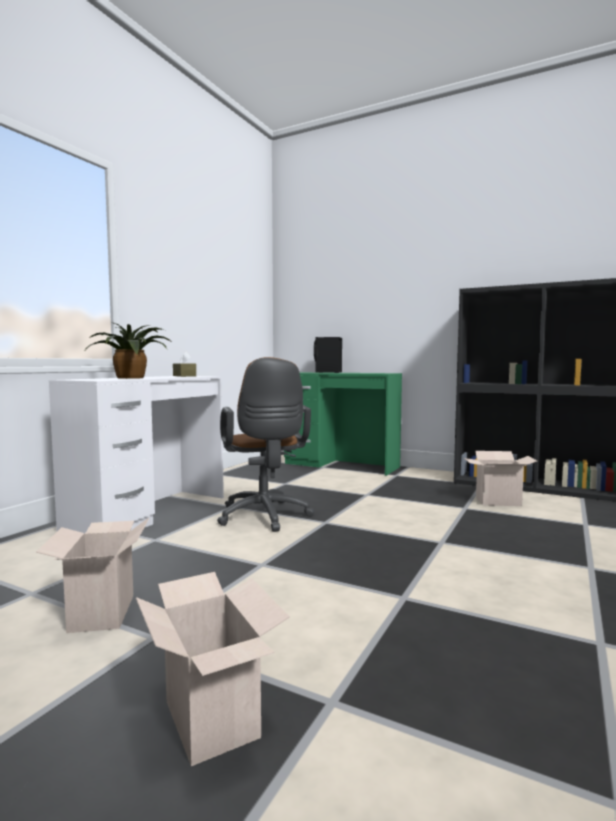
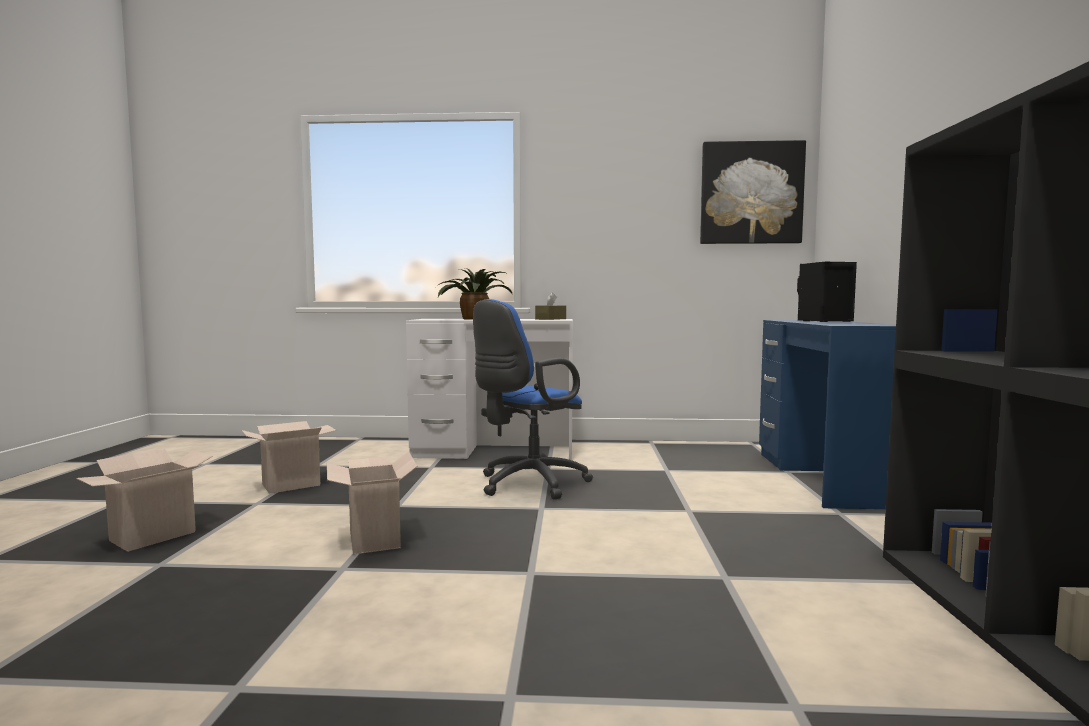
camera: 65 degrees right, 0 degrees up
brown office chair [217,357,314,532] -> blue office chair [473,299,593,499]
green desk [284,372,402,476] -> blue desk [759,320,896,509]
cardboard box [464,451,537,506] -> cardboard box moved to [327,451,418,555]
none -> picture [700,140,806,244]

